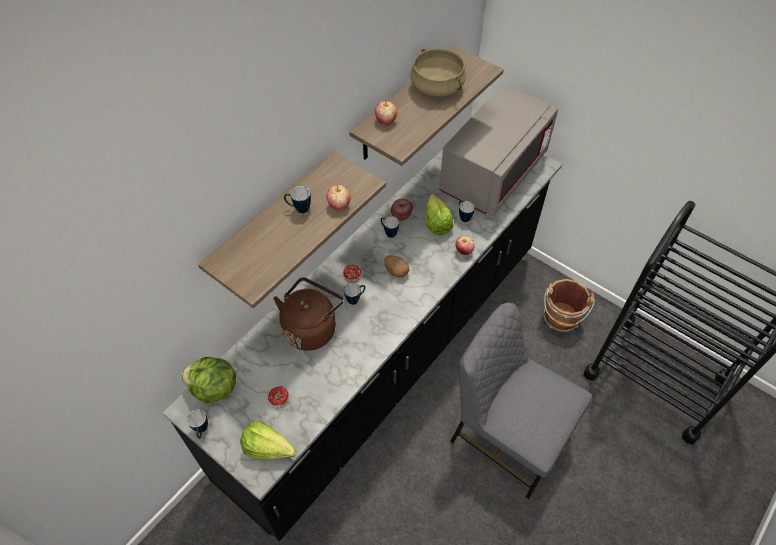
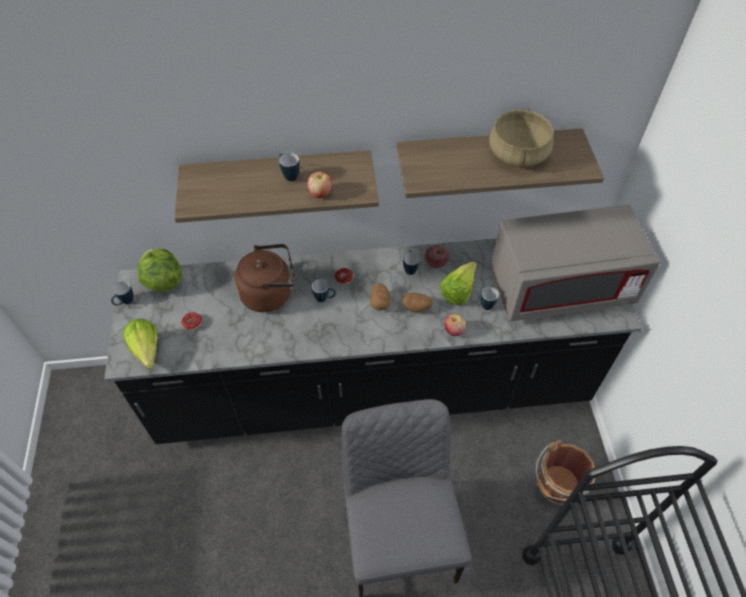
camera: 45 degrees right, 0 degrees up
apple [375,101,397,125] -> none
none -> potato [402,292,433,313]

